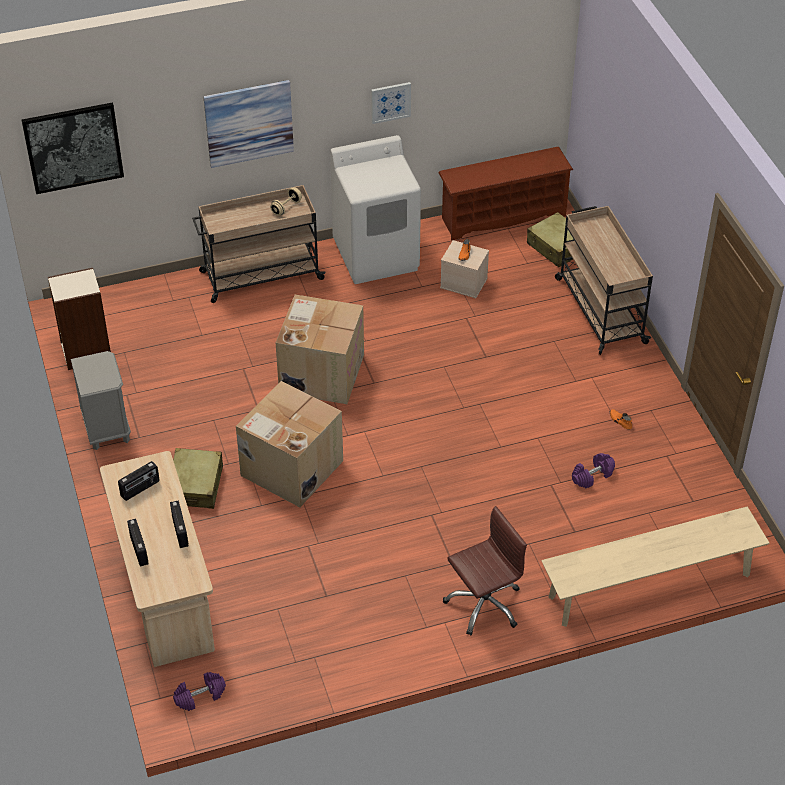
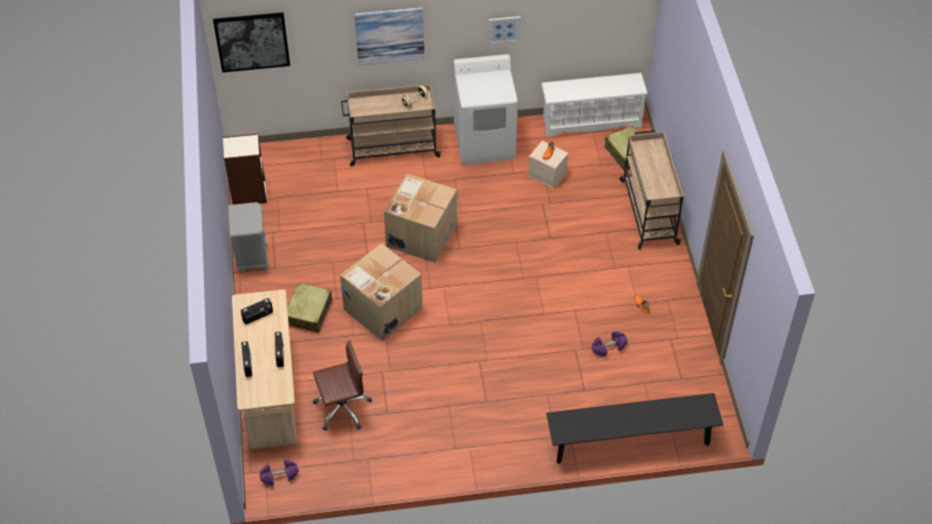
camera: 10 degrees right, 5 degrees up
brown shoe rack [438,147,573,240] -> white shoe rack [541,73,648,137]
brown office chair [443,506,527,635] -> brown office chair moved to [313,340,372,431]
beige bench [541,506,769,627] -> black bench [546,393,723,464]

